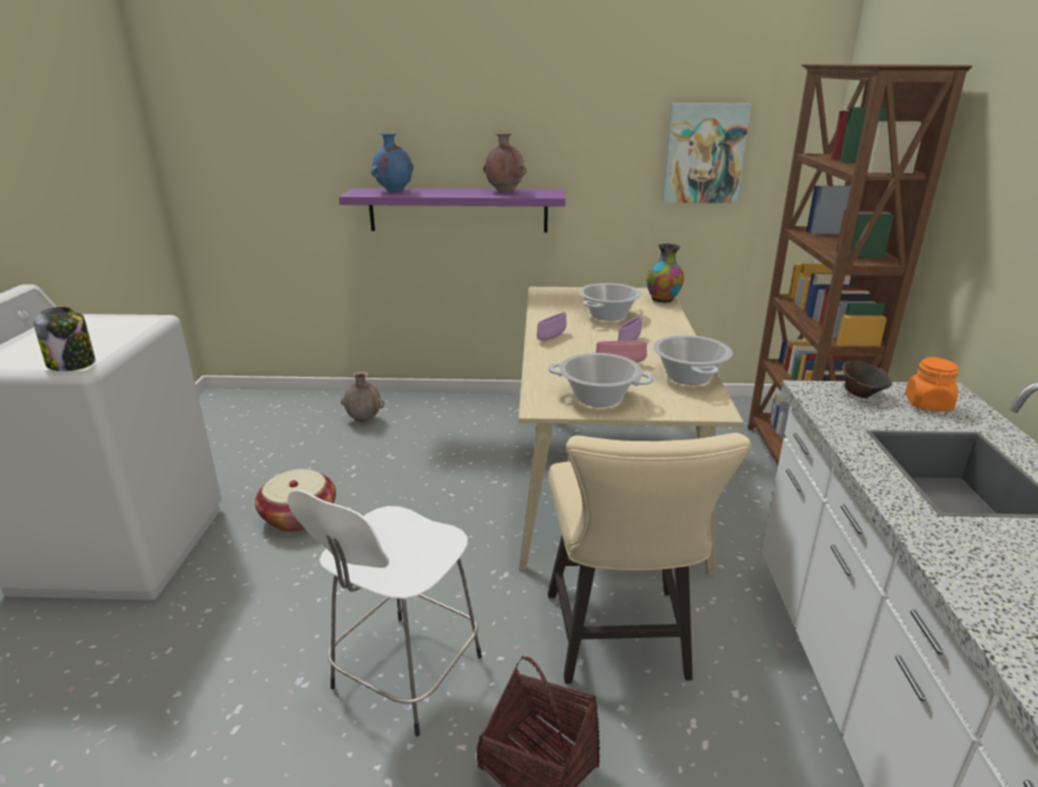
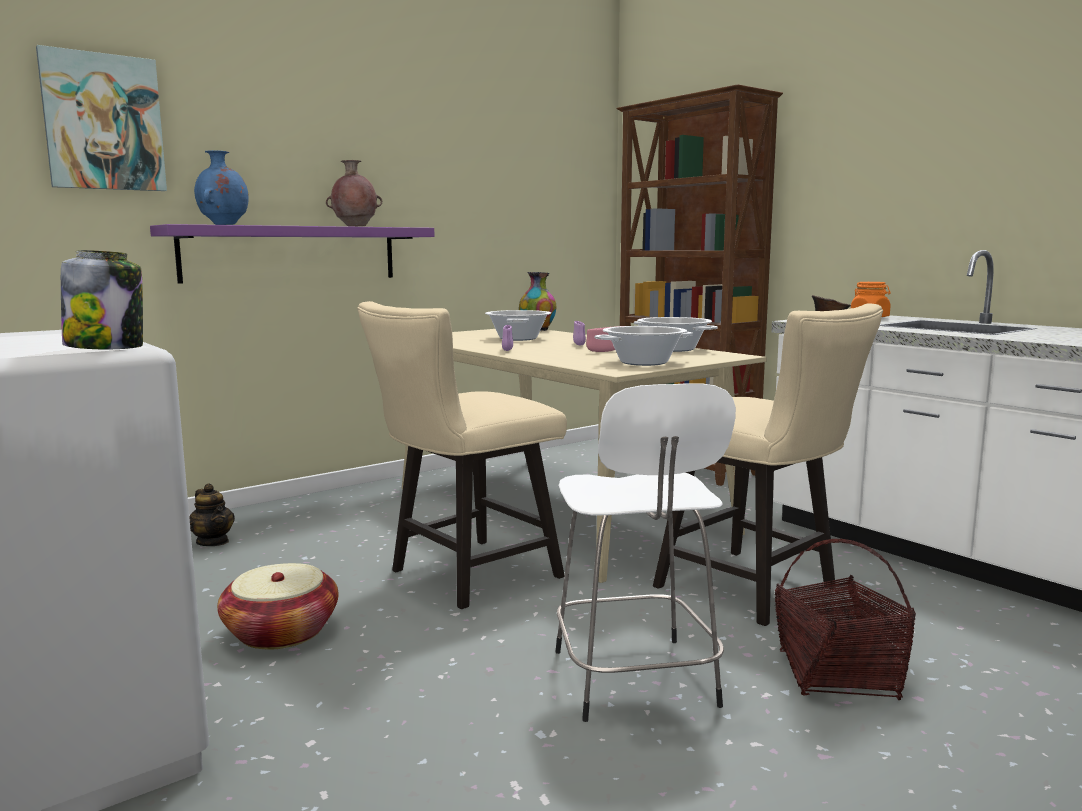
camera: 40 degrees left, 15 degrees down
brown vase [341,371,384,423] -> teapot [189,483,235,546]
picture [663,103,751,203] -> picture moved to [36,45,167,191]
none -> beige chair [357,301,567,609]

